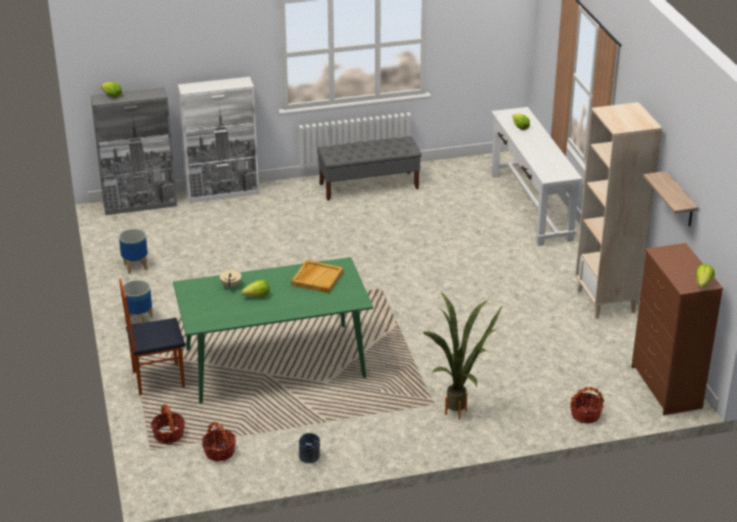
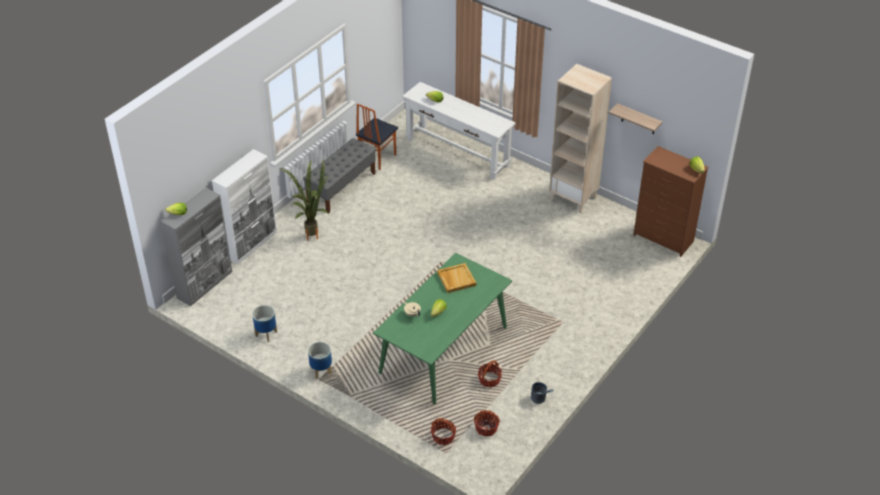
camera: 40 degrees left, 10 degrees up
chair [119,279,185,396] -> chair moved to [356,104,398,170]
potted plant [423,292,503,419] -> potted plant moved to [280,160,329,241]
basket [570,387,604,424] -> basket moved to [478,360,502,387]

